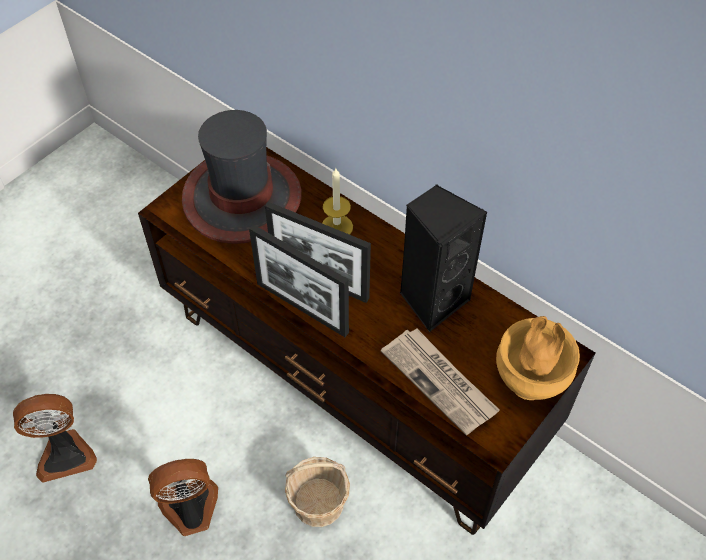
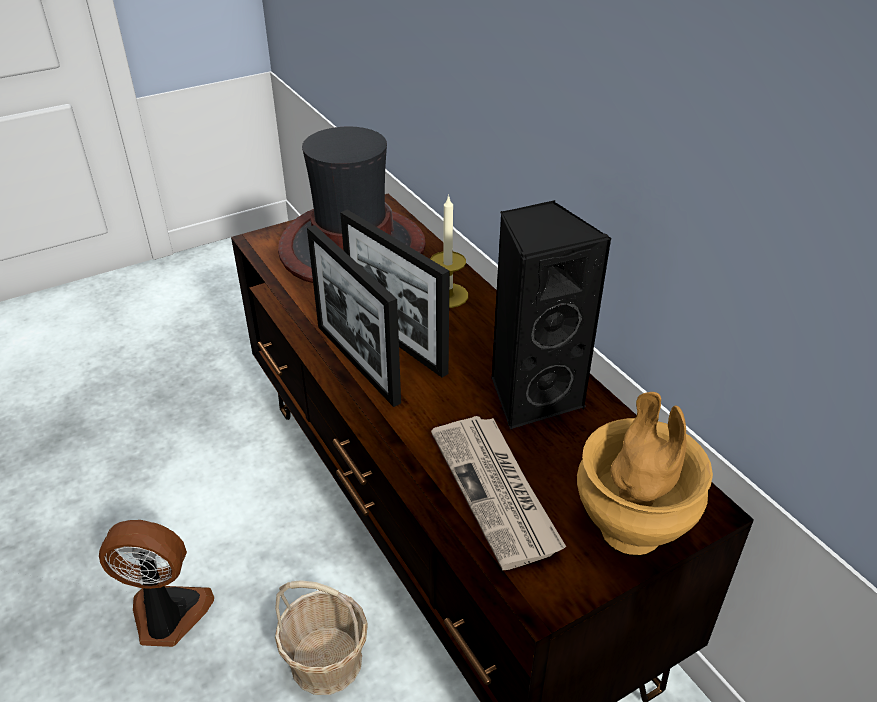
camera: 20 degrees right, 15 degrees down
fan [13,394,97,483] -> none

